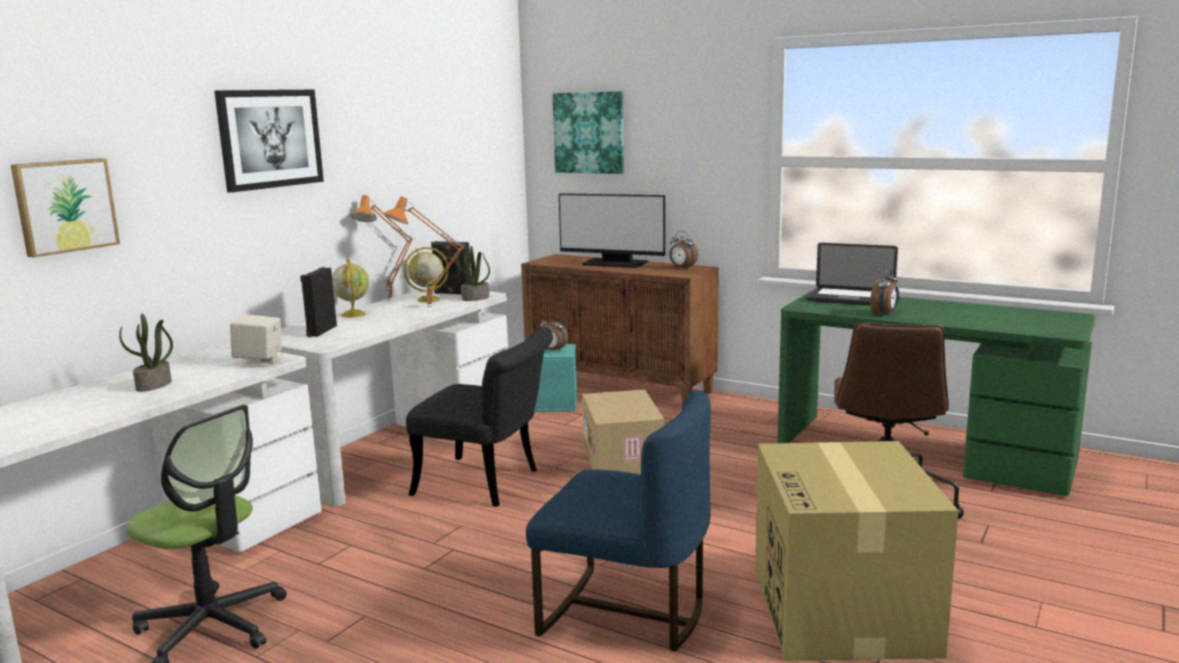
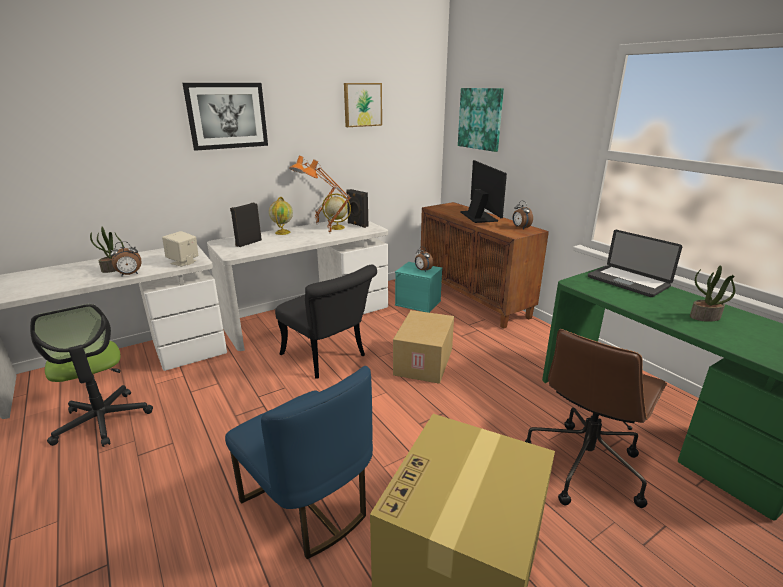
camera: 25 degrees right, 10 degrees up
picture [11,158,120,257] -> picture moved to [344,83,382,127]
potted plant [456,246,490,301] -> potted plant moved to [690,265,735,322]
monitor [559,193,665,268] -> monitor turned 150 degrees counterclockwise [460,160,507,223]
alarm clock [870,268,899,316] -> alarm clock moved to [110,241,142,276]

